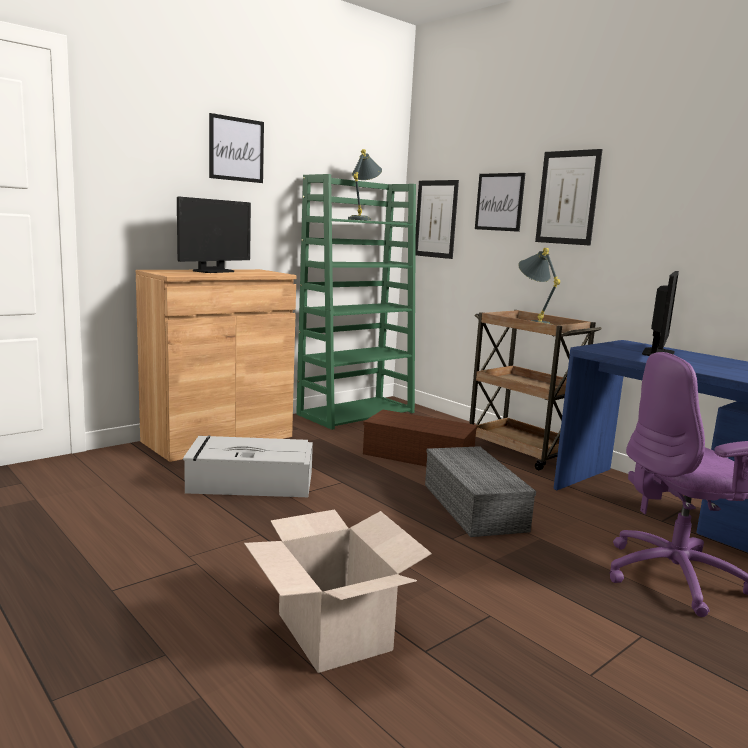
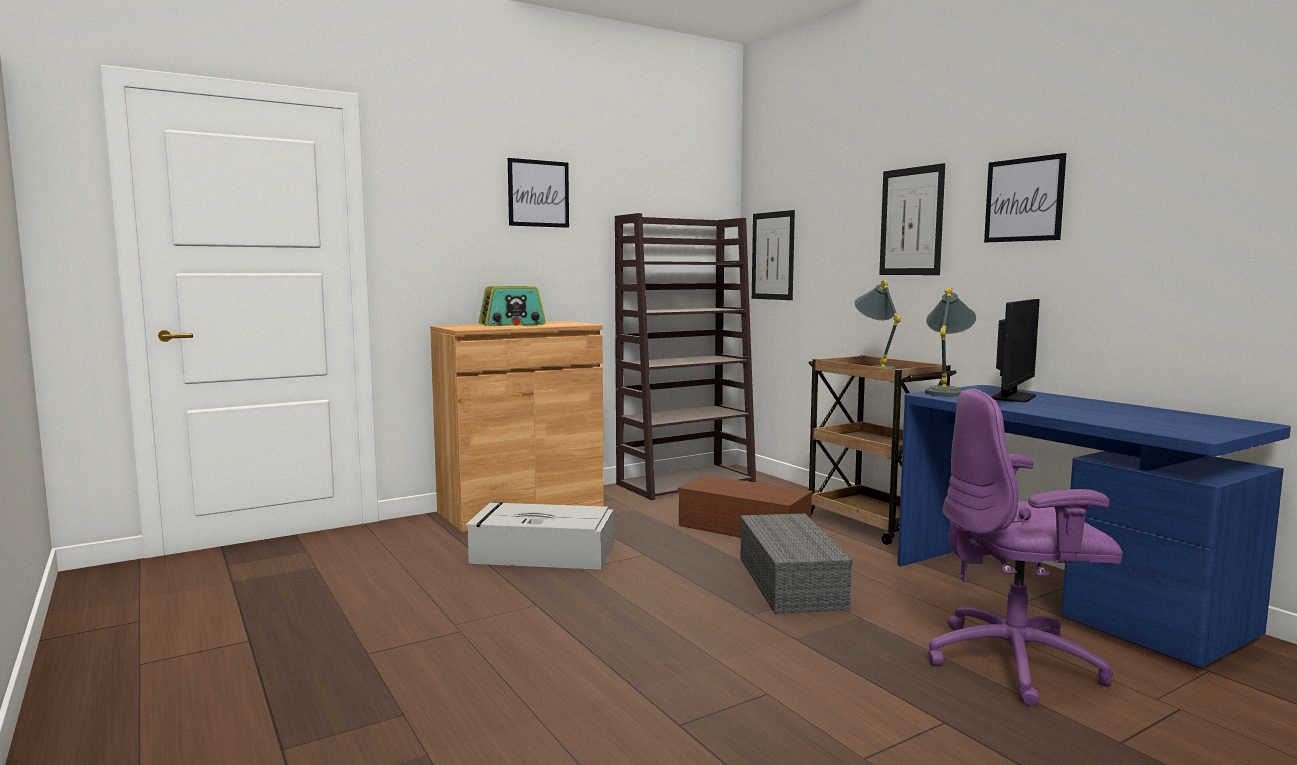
camera: 10 degrees right, 5 degrees down
monitor [177,197,251,273] -> radio [479,286,546,326]
cardboard box [244,509,432,673] -> none
green bookcase [296,174,416,430] -> brown bookcase [615,213,756,500]
grey table lamp [348,149,382,221] -> grey table lamp moved to [925,288,976,396]
picture [475,173,525,232] -> picture moved to [984,153,1066,242]

